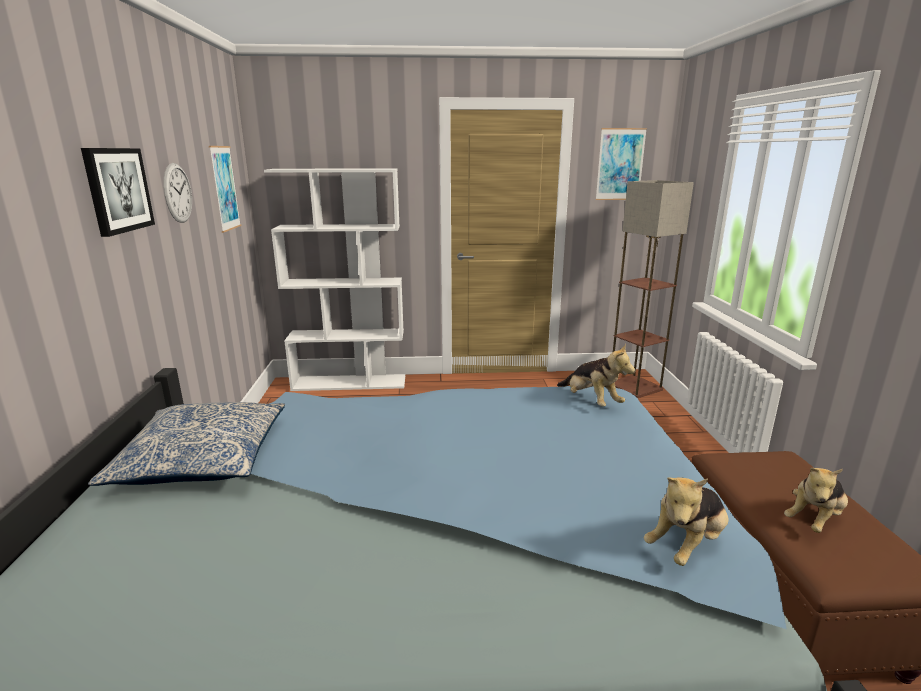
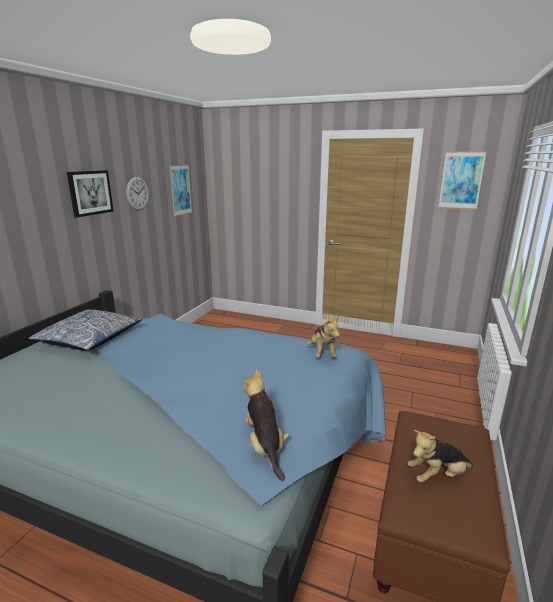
camera: 25 degrees right, 0 degrees up
white bookcase [264,168,405,391] -> none
floor lamp [613,180,694,398] -> none
plush toy [644,477,729,566] -> plush toy turned 90 degrees clockwise [243,370,289,481]

